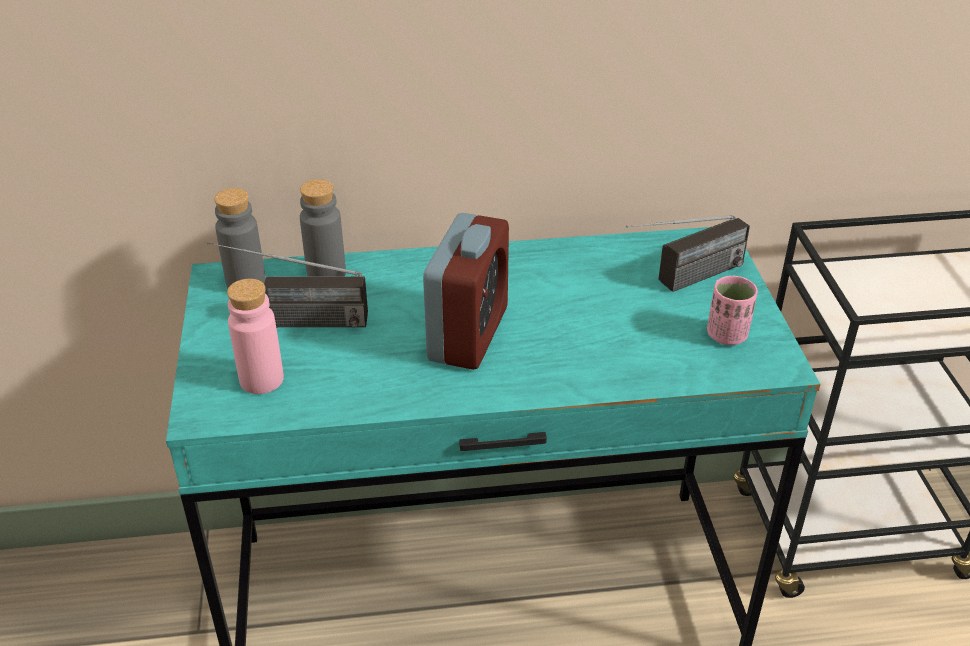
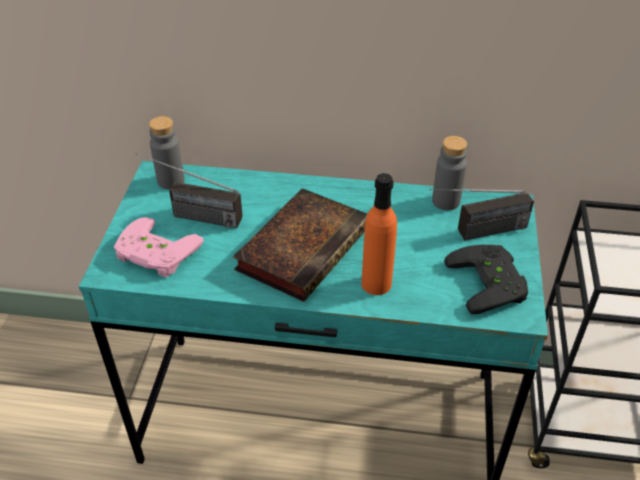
camera: 15 degrees right, 5 degrees up
pink bottle [227,279,284,394] -> pink game controller [114,217,204,278]
grey bottle [300,179,346,276] -> grey bottle moved to [432,136,467,210]
alarm clock [423,213,509,370] -> book [233,188,367,302]
pink cup [707,276,758,345] -> black game controller [444,245,528,314]
none -> orange bottle [361,173,397,295]

